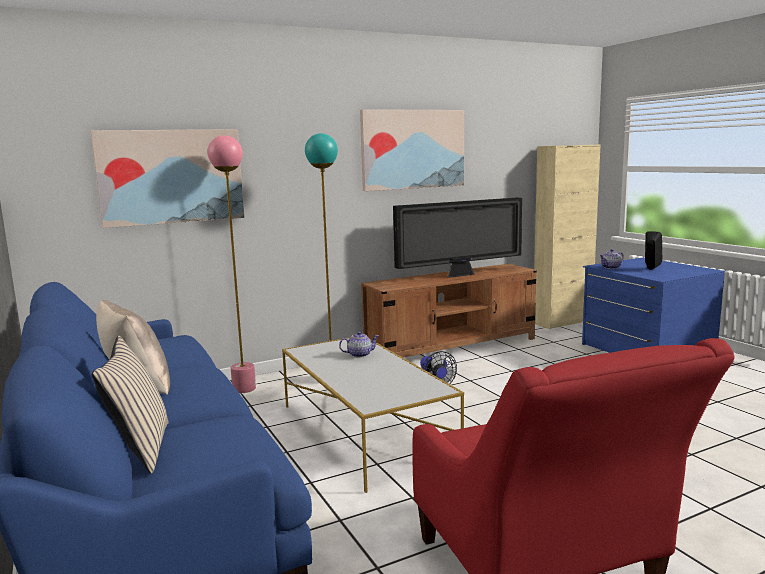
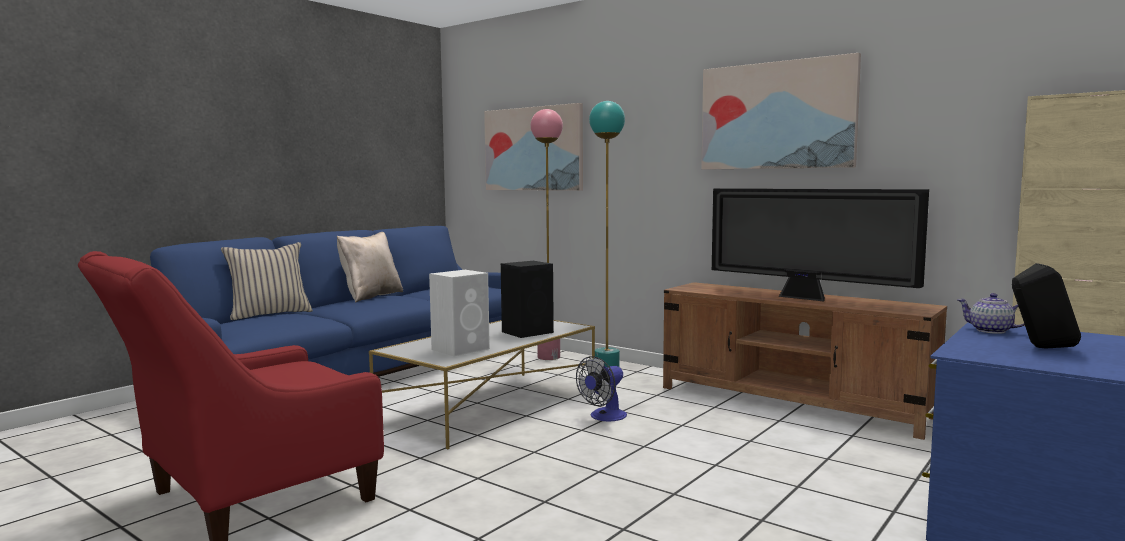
camera: 65 degrees right, 5 degrees down
teapot [339,331,379,358] -> black speaker [501,261,554,338]
none -> white speaker [429,270,490,356]

